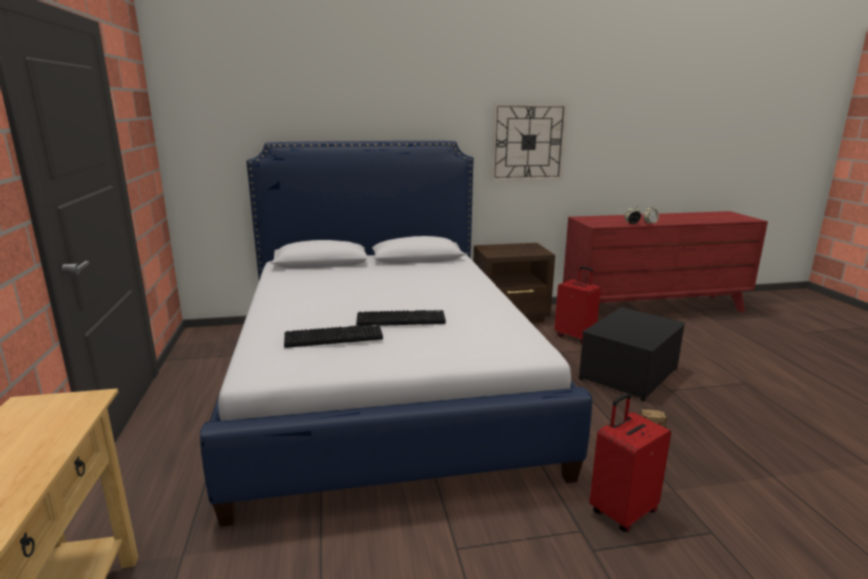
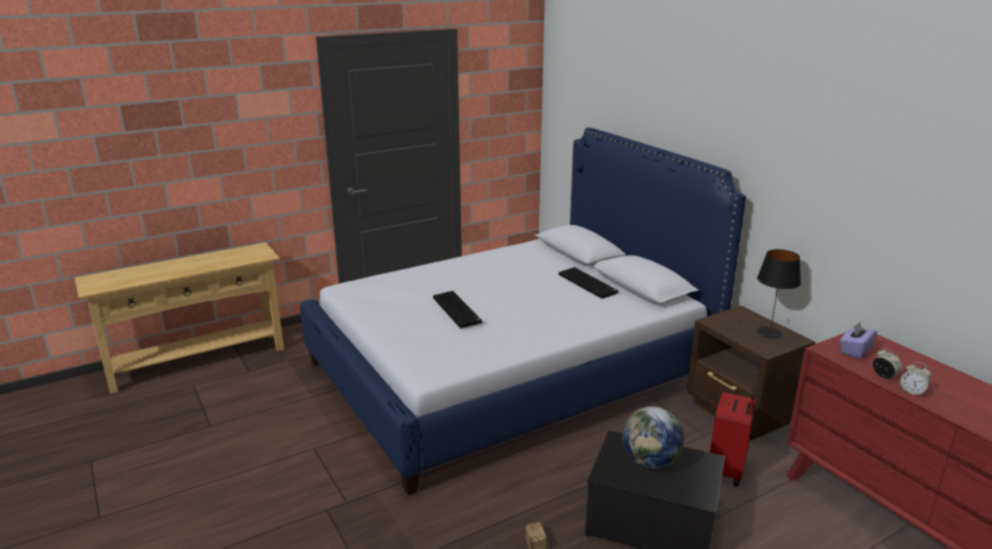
camera: 70 degrees right, 5 degrees up
keyboard [284,324,383,348] -> keyboard moved to [558,267,619,299]
wall clock [491,103,567,181] -> none
red suitcase [589,393,671,532] -> none
none -> globe [622,406,684,469]
none -> black table lamp [757,249,801,338]
none -> purple tissue box [840,321,877,359]

